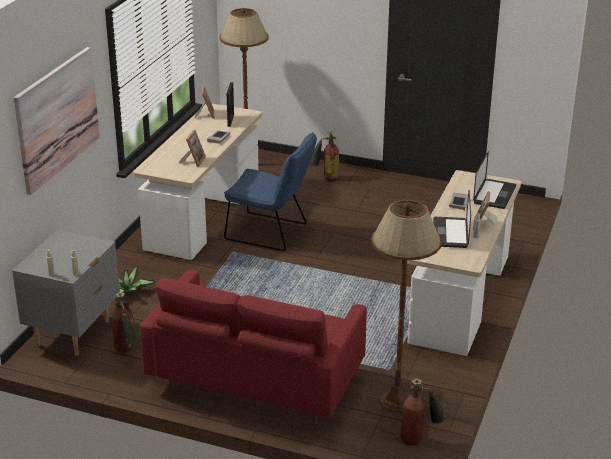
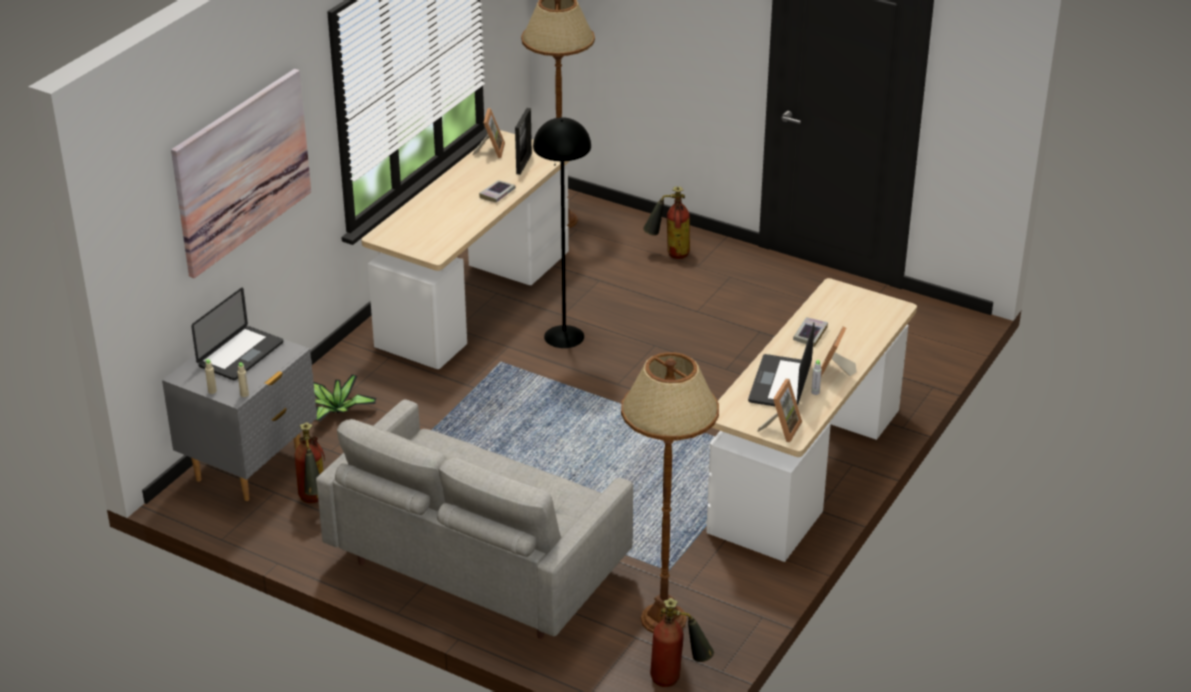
camera: 10 degrees right, 5 degrees up
red sofa [140,270,367,424] -> grey sofa [316,399,633,639]
picture frame [179,130,206,167] -> picture frame moved to [758,379,802,442]
blue chair [224,132,317,251] -> black floor lamp [533,117,591,348]
laptop [473,151,516,209] -> laptop moved to [191,287,283,380]

